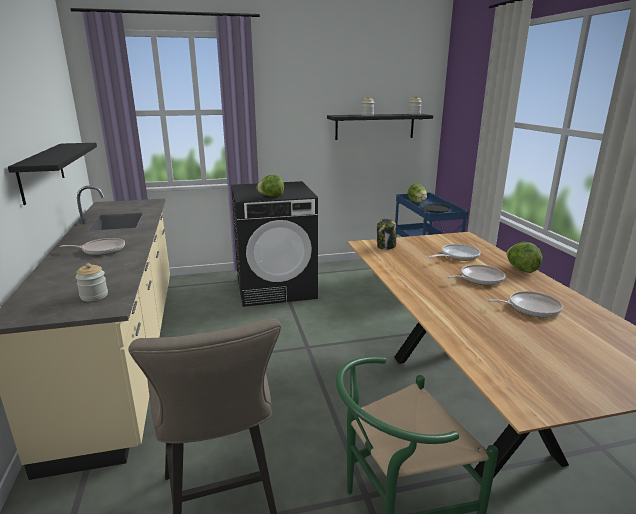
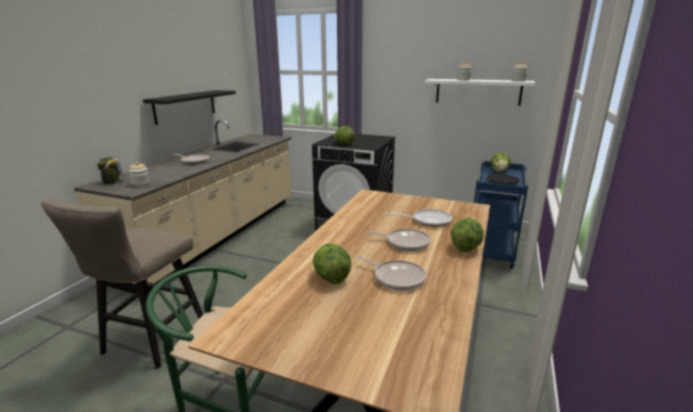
camera: 35 degrees right, 0 degrees up
black shelf [327,114,433,140] -> white shelf [425,79,535,106]
jar [377,218,396,250] -> jar moved to [97,157,124,185]
none -> lettuce [313,244,351,284]

